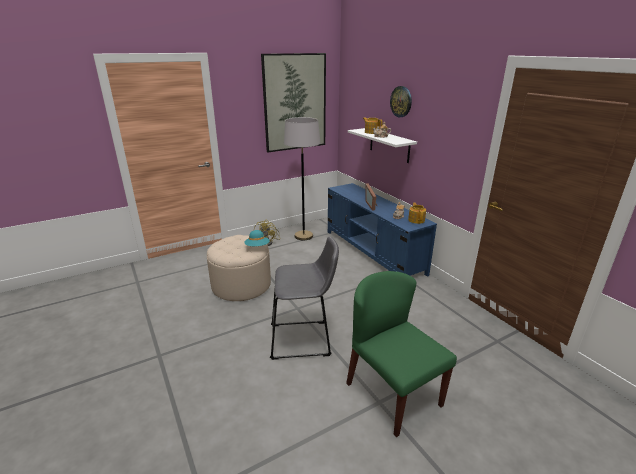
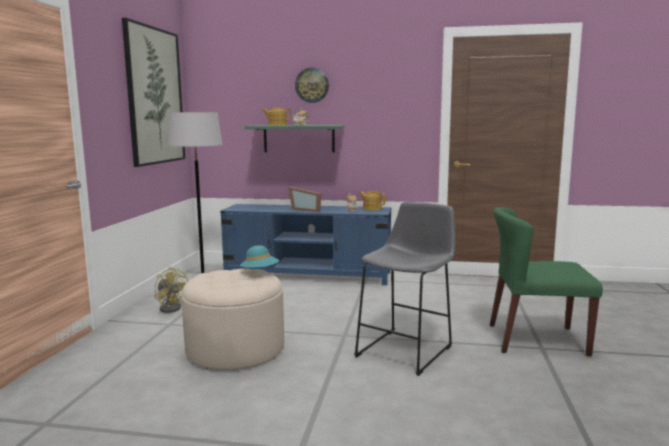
camera: 50 degrees left, 15 degrees down
white shelf [348,128,417,163] -> green shelf [244,125,344,152]

